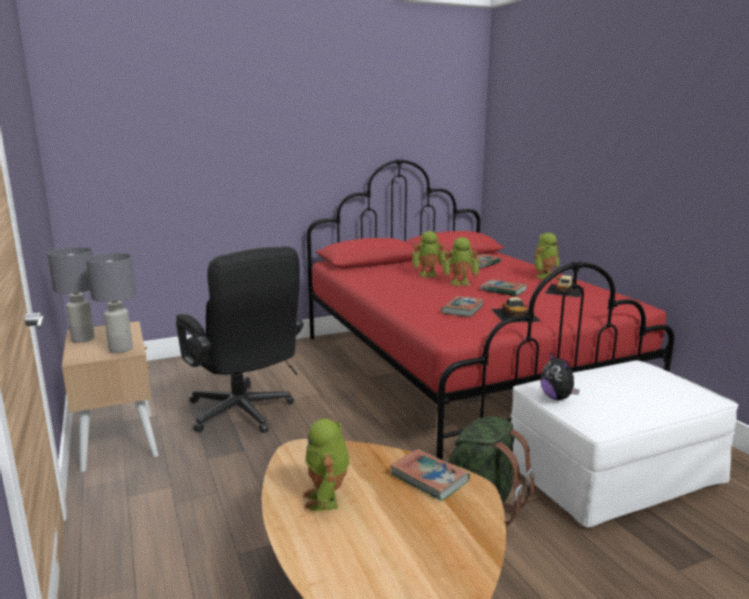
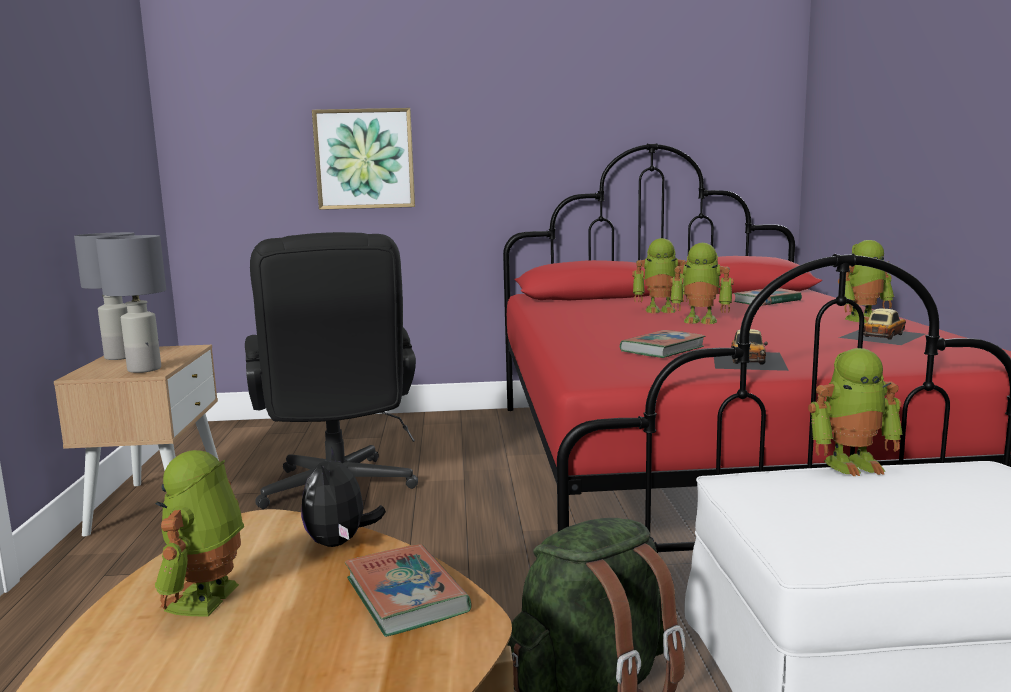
camera: 20 degrees right, 5 degrees down
book [480,279,527,296] -> none
plush toy [540,352,580,400] -> plush toy moved to [301,447,386,547]
none -> picture [312,108,415,210]
none -> toy robot [808,348,903,476]

